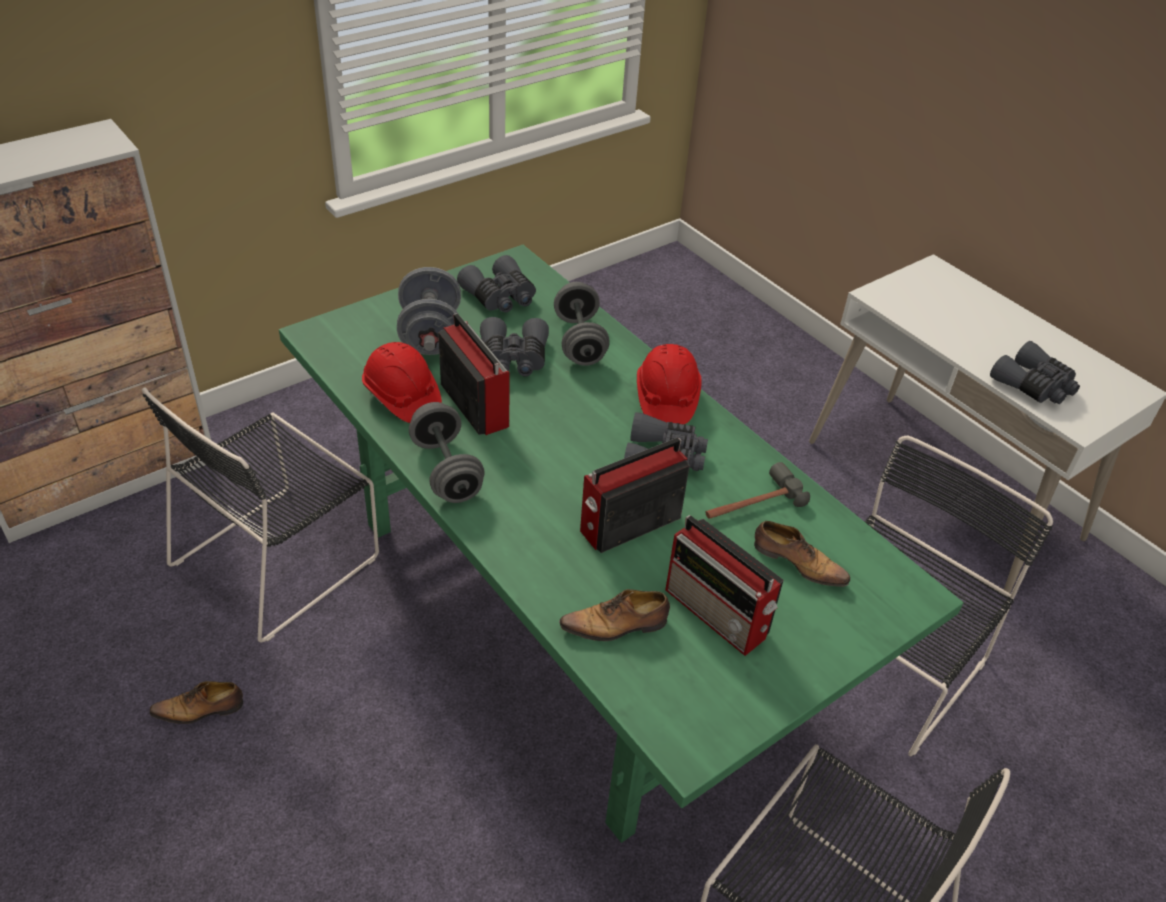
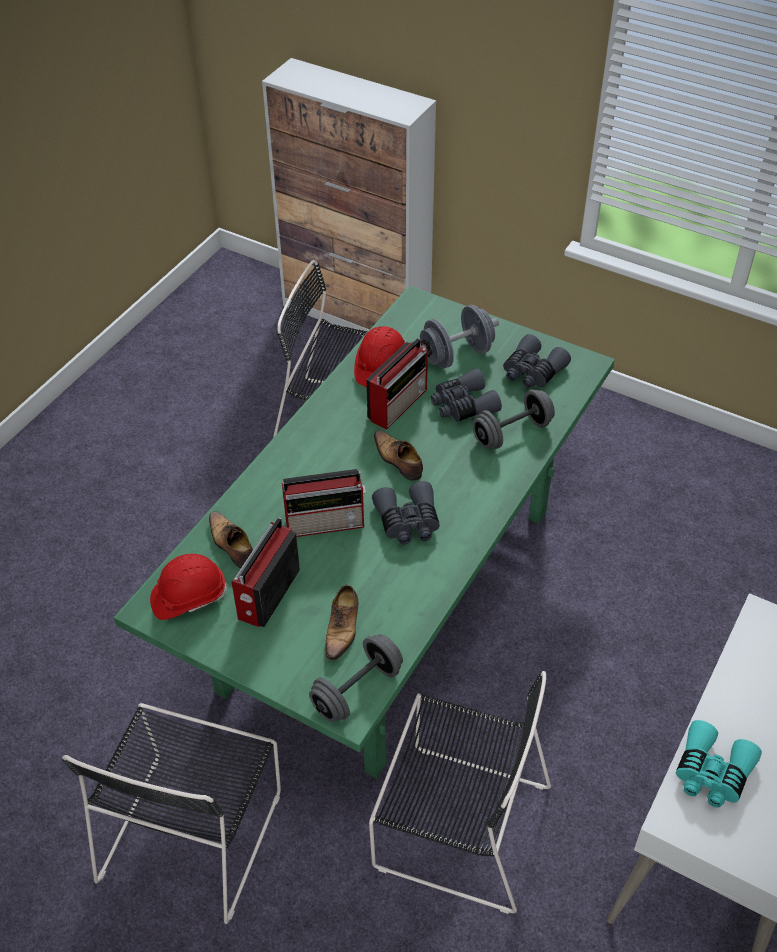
camera: 70 degrees right, 5 degrees up
shoe [150,681,243,724] -> shoe moved to [374,430,423,481]
grey dumbbell [409,402,485,503] -> grey dumbbell moved to [309,634,403,722]
radio [580,438,690,553] -> radio turned 135 degrees clockwise [282,469,366,537]
red hard hat [637,344,702,424] -> red hard hat moved to [150,554,227,620]
hammer [705,462,810,519] -> none
grey binoculars [990,341,1080,404] -> turquoise binoculars [676,720,762,808]

